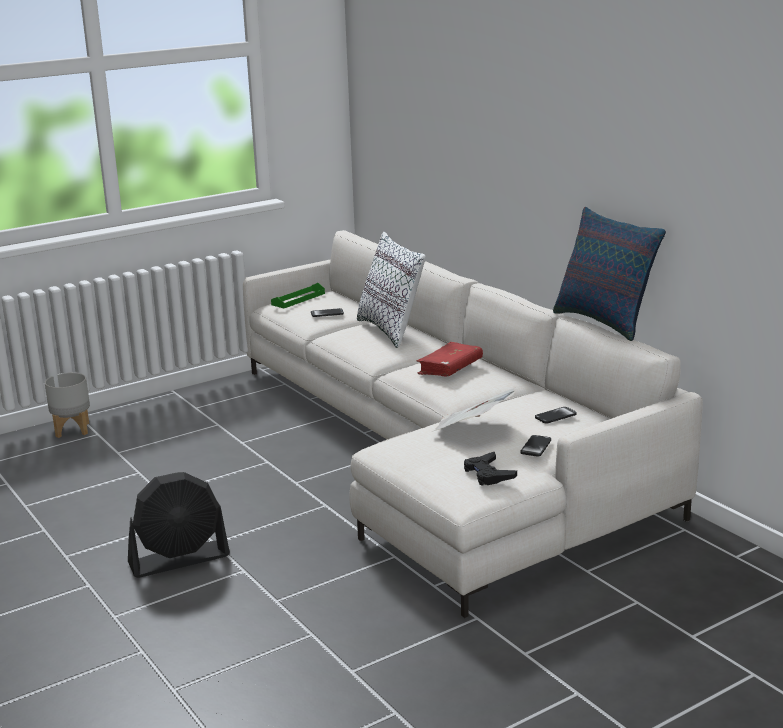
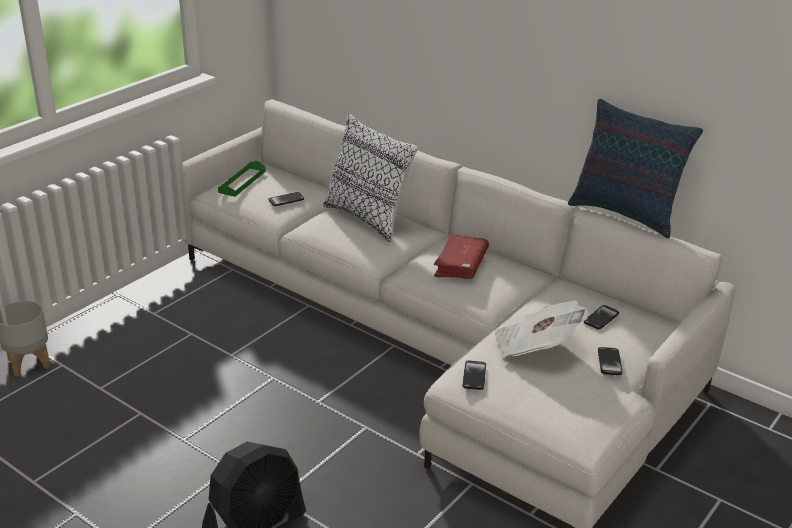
camera: 20 degrees left, 10 degrees up
black game controller [464,452,517,486] -> none
none -> phone [463,360,486,390]

